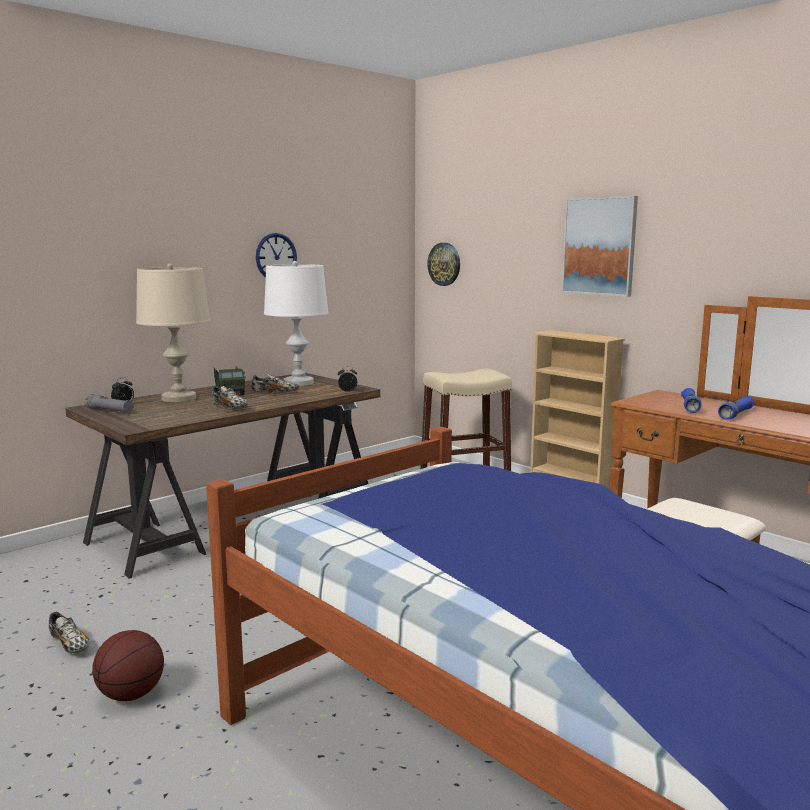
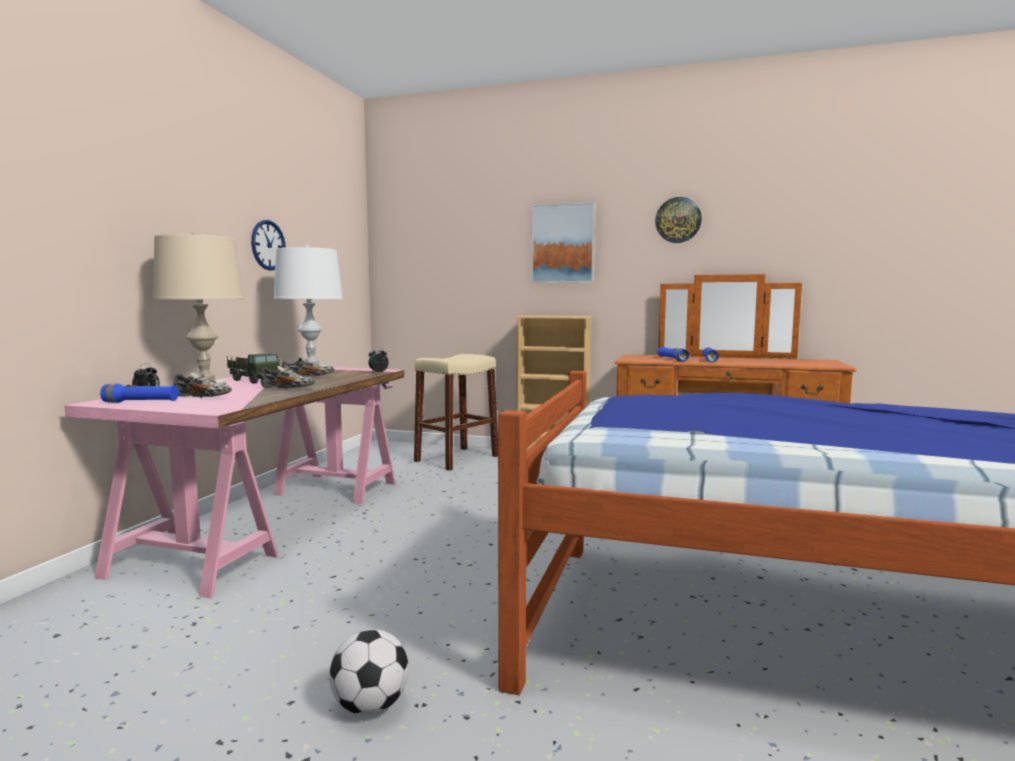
camera: 30 degrees left, 5 degrees down
shoe [49,612,90,653] -> shoe moved to [174,372,232,398]
brown desk [65,373,380,579] -> pink desk [64,367,404,598]
grey flashlight [85,394,134,413] -> blue flashlight [100,384,179,403]
basketball [92,630,164,701] -> football [329,629,409,715]
wall clock [427,243,460,286] -> wall clock moved to [655,197,702,243]

